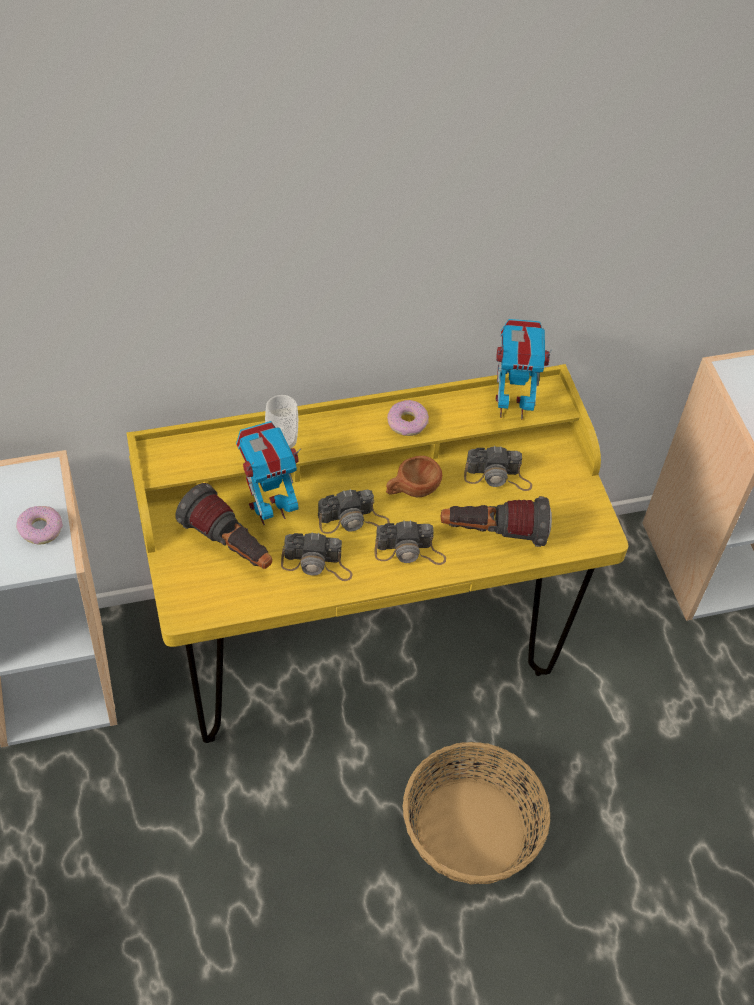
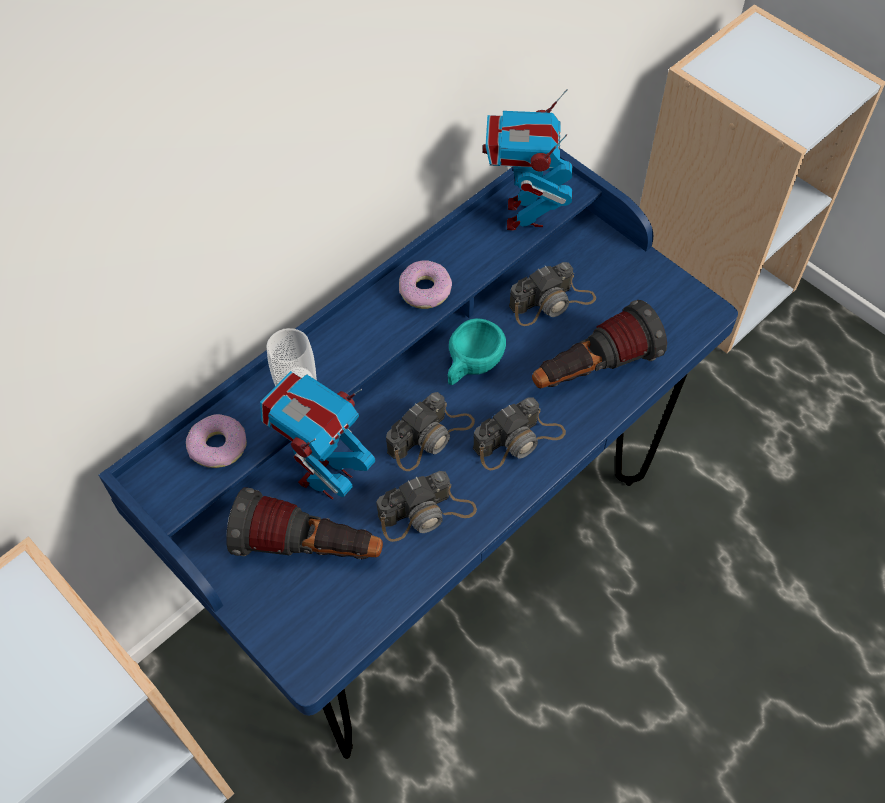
camera: 25 degrees left, 5 degrees up
donut [16,506,63,545] -> donut moved to [186,414,247,468]
yellow desk [127,364,628,743] -> blue desk [98,148,738,759]
brown cup [386,456,442,497] -> turquoise cup [448,318,506,385]
basket [403,742,550,884] -> none
toy robot [496,319,552,419] -> toy robot turned 60 degrees counterclockwise [483,89,572,231]

